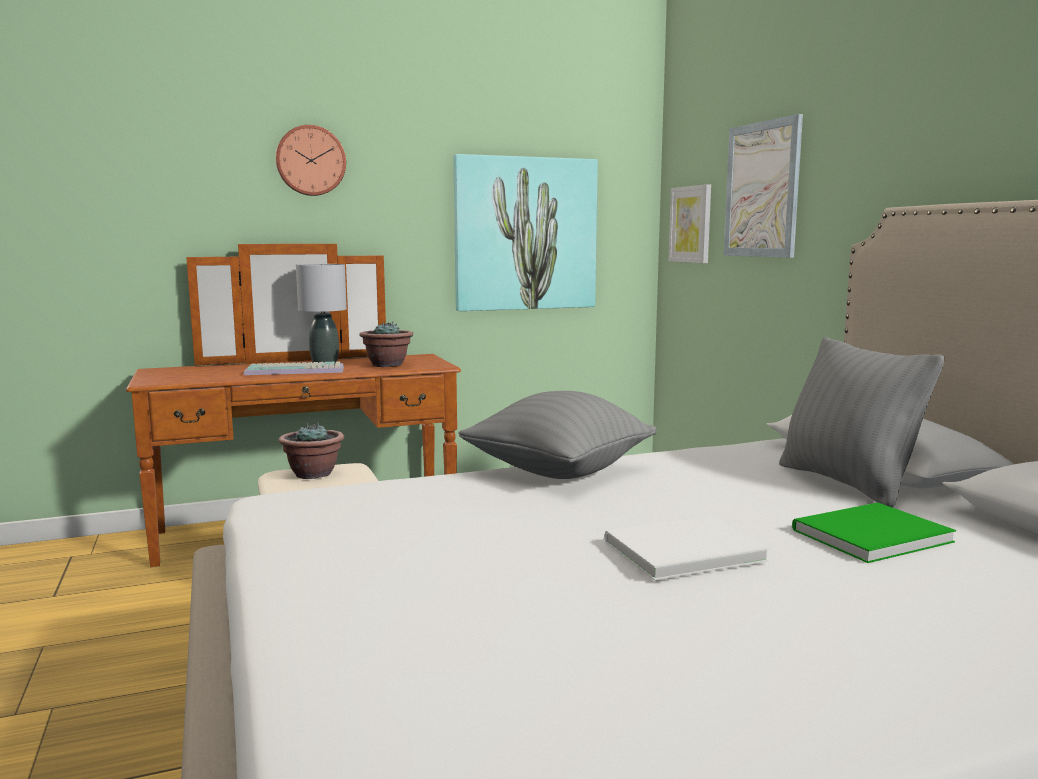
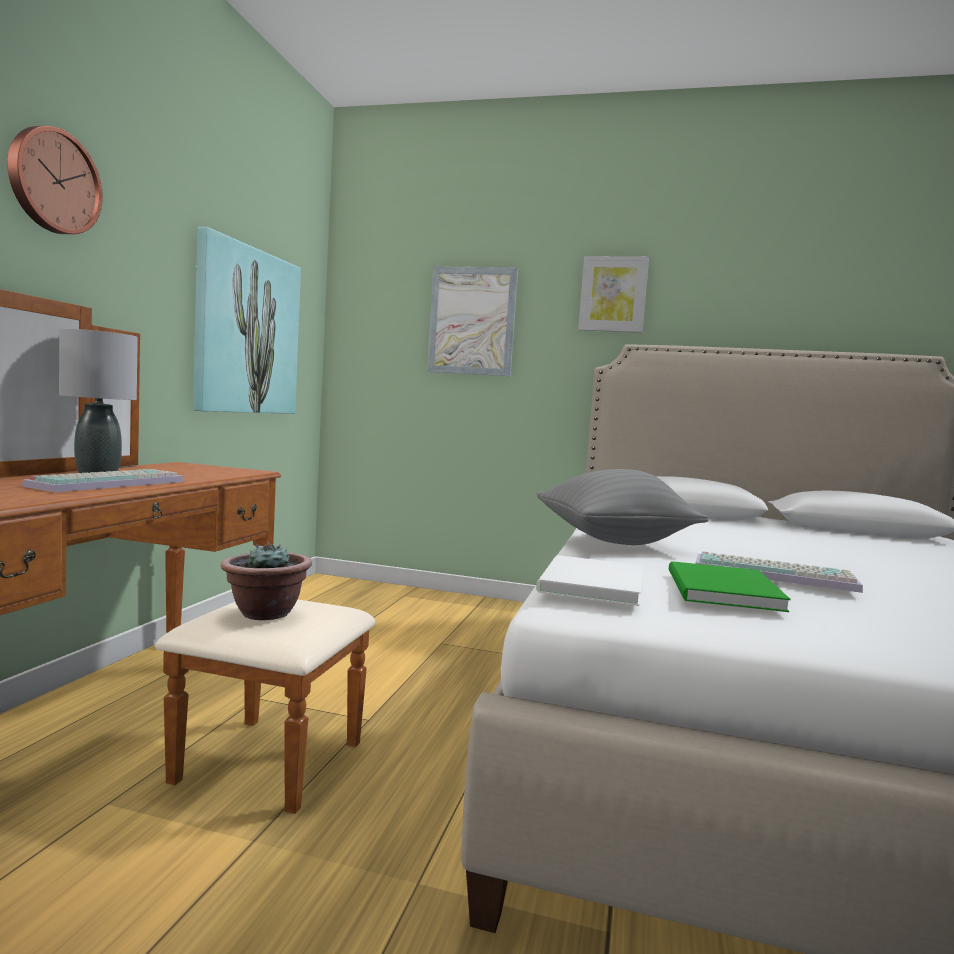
camera: 55 degrees left, 5 degrees down
potted plant [359,322,413,367] -> none
white book [605,516,769,581] -> white book moved to [536,555,642,606]
picture [668,184,711,263] -> picture moved to [578,256,649,333]
grey pillow [779,337,945,508] -> none
green book [792,503,956,563] -> green book moved to [669,561,791,612]
none -> keyboard [695,551,863,593]

